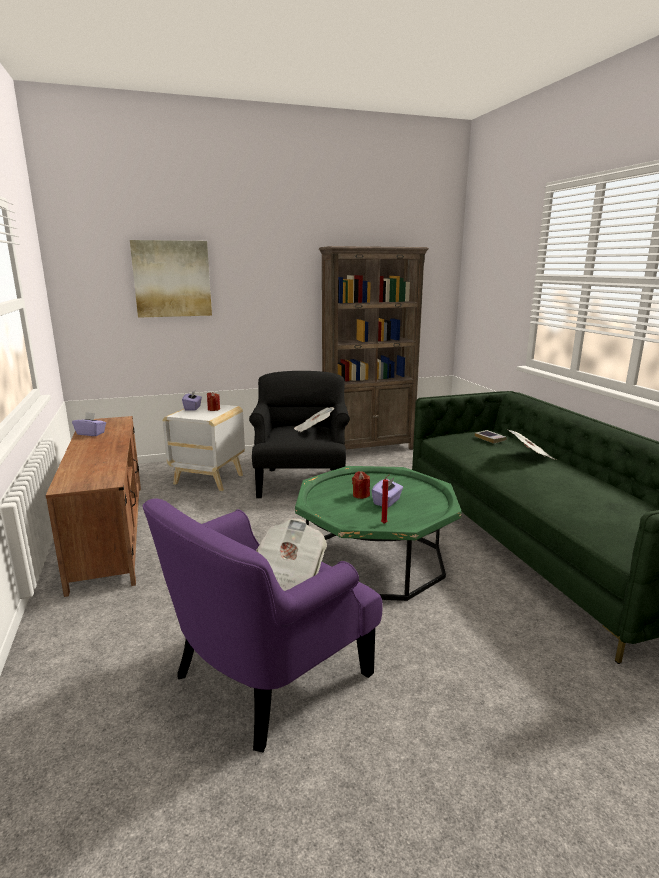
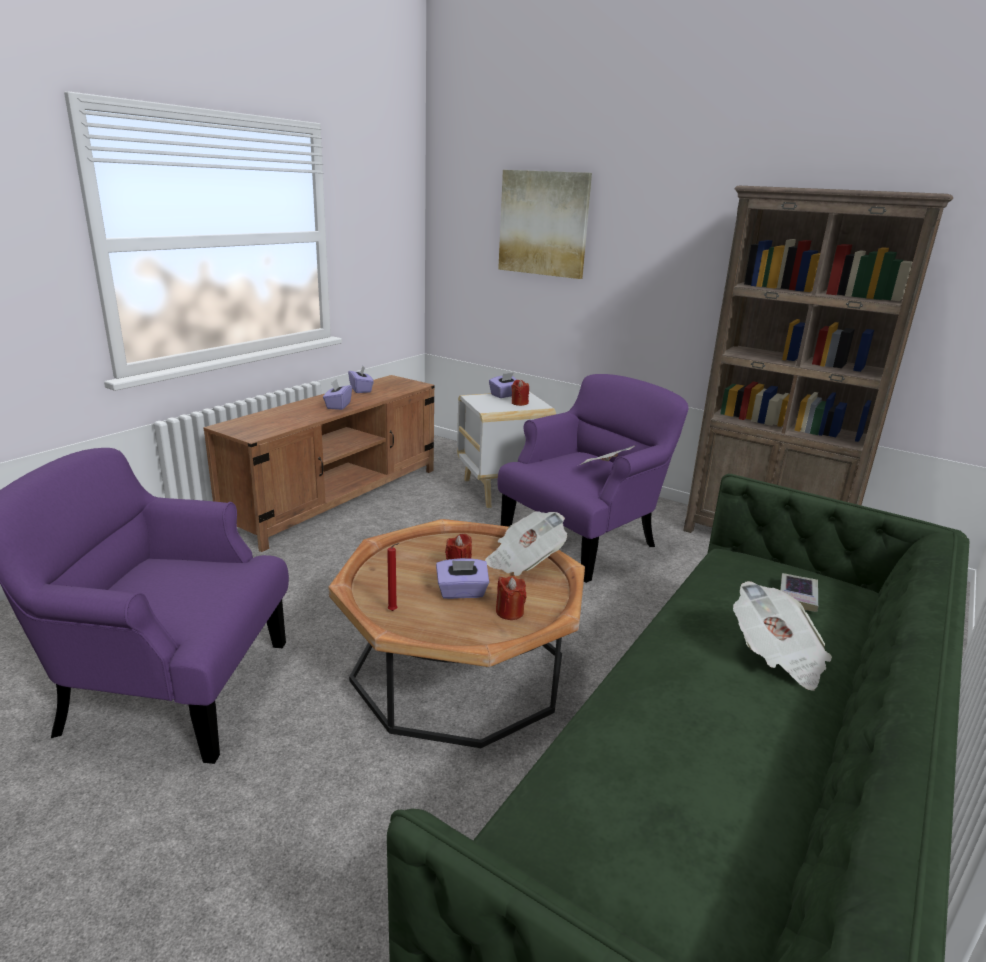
camera: 50 degrees right, 5 degrees up
black armchair [249,371,350,498] -> purple armchair [497,374,688,583]
newspaper [256,518,327,591] -> newspaper moved to [485,511,567,576]
green coffee table [295,466,462,601] -> brown coffee table [329,519,585,748]
none -> purple tissue box [323,379,352,410]
none -> red candle [496,576,526,620]

